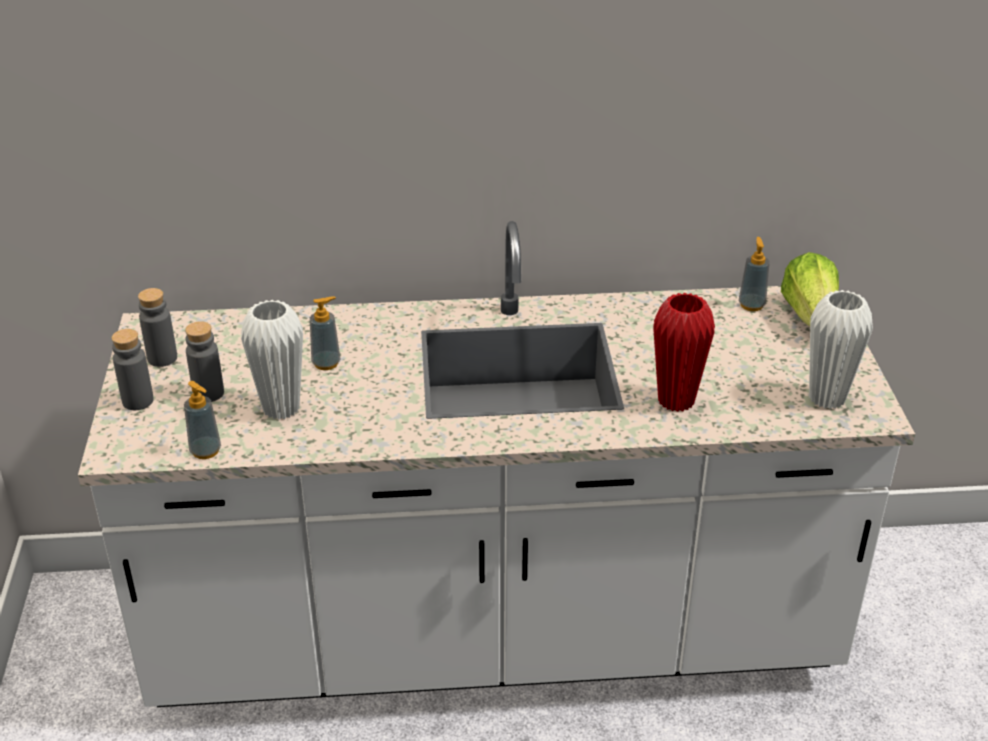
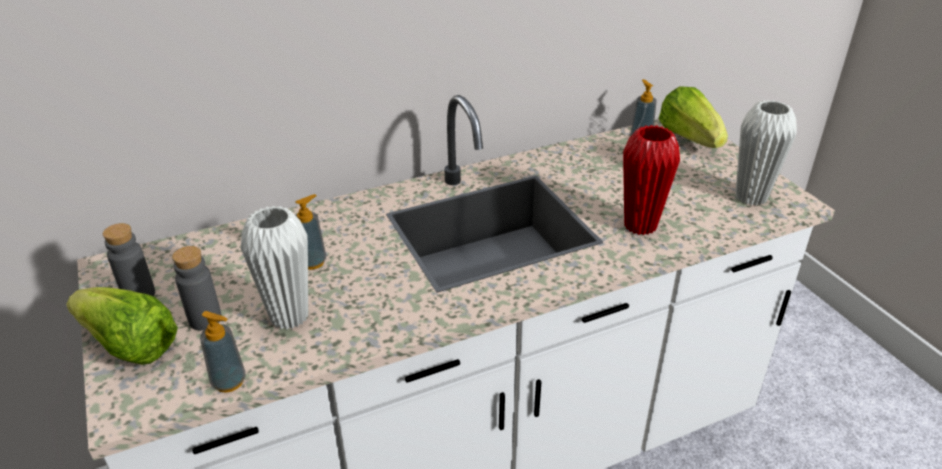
camera: 20 degrees left, 0 degrees up
grey bottle [112,329,154,410] -> lettuce [66,287,178,365]

